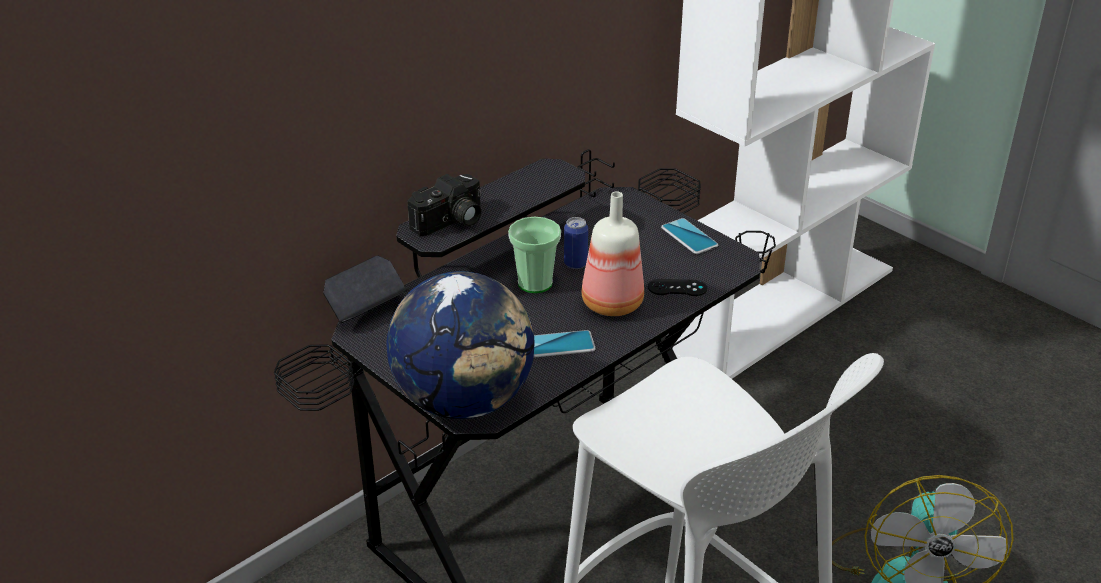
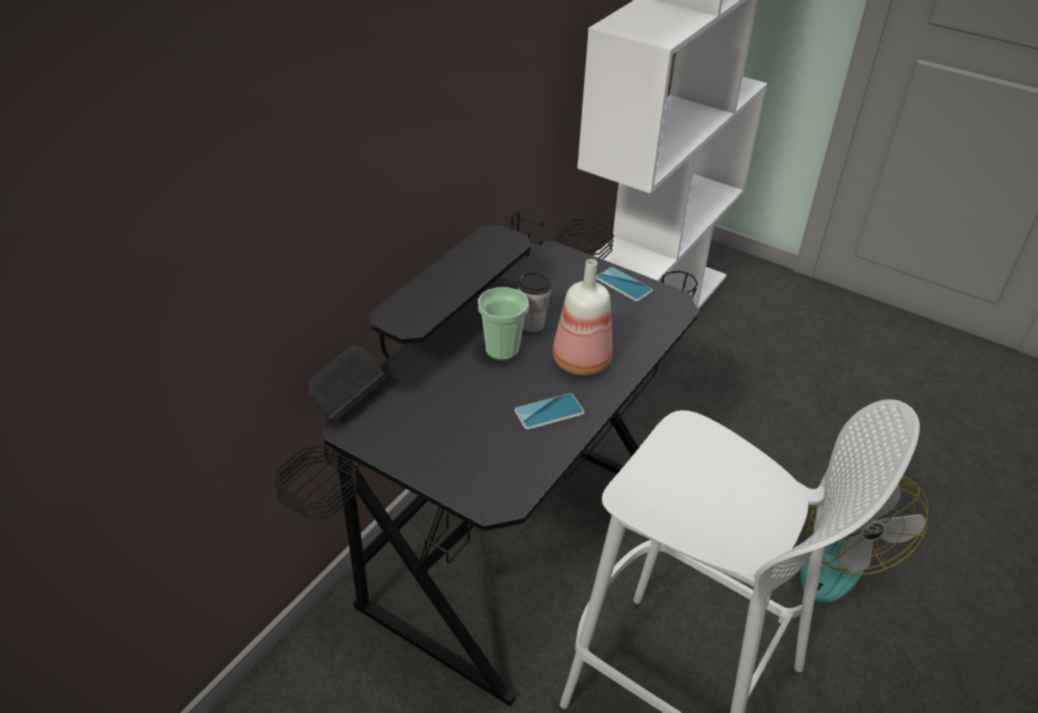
camera: 15 degrees left, 5 degrees up
globe [386,271,535,419] -> none
camera [408,174,482,236] -> none
can [564,217,588,269] -> cup [517,272,551,332]
black game controller [648,279,707,296] -> none

